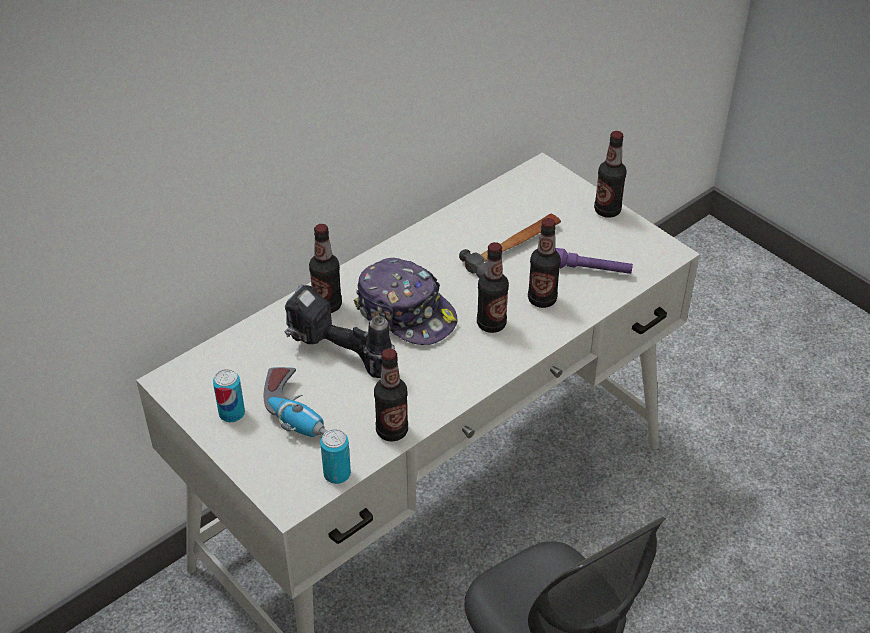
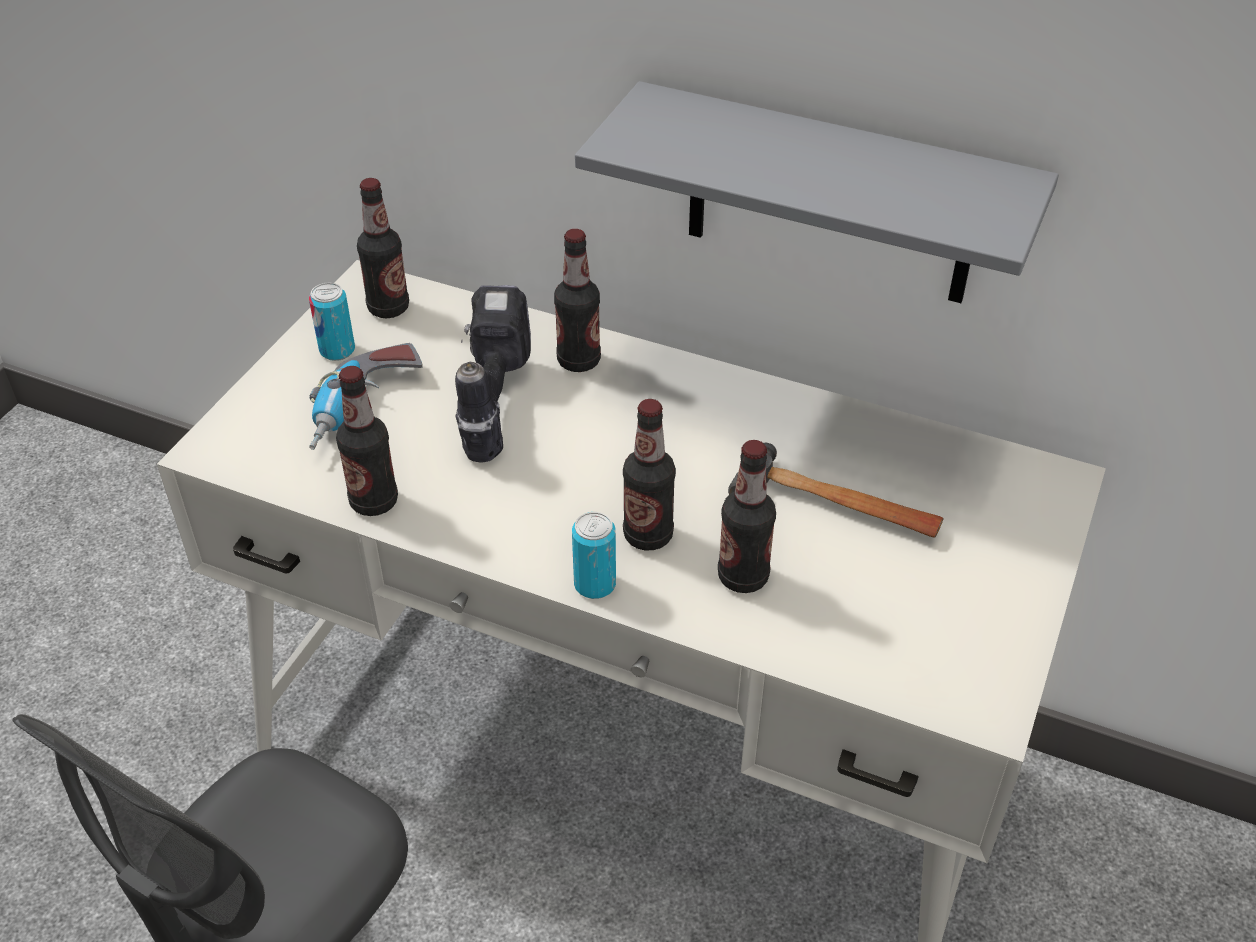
camera: 65 degrees right, 0 degrees up
can [320,429,351,484] -> can moved to [572,512,616,599]
cap [354,258,457,345] -> none
purple flashlight [555,248,633,274] -> none
bottle [594,131,627,218] -> bottle moved to [357,178,409,318]
none -> grey shelf [575,81,1059,303]

